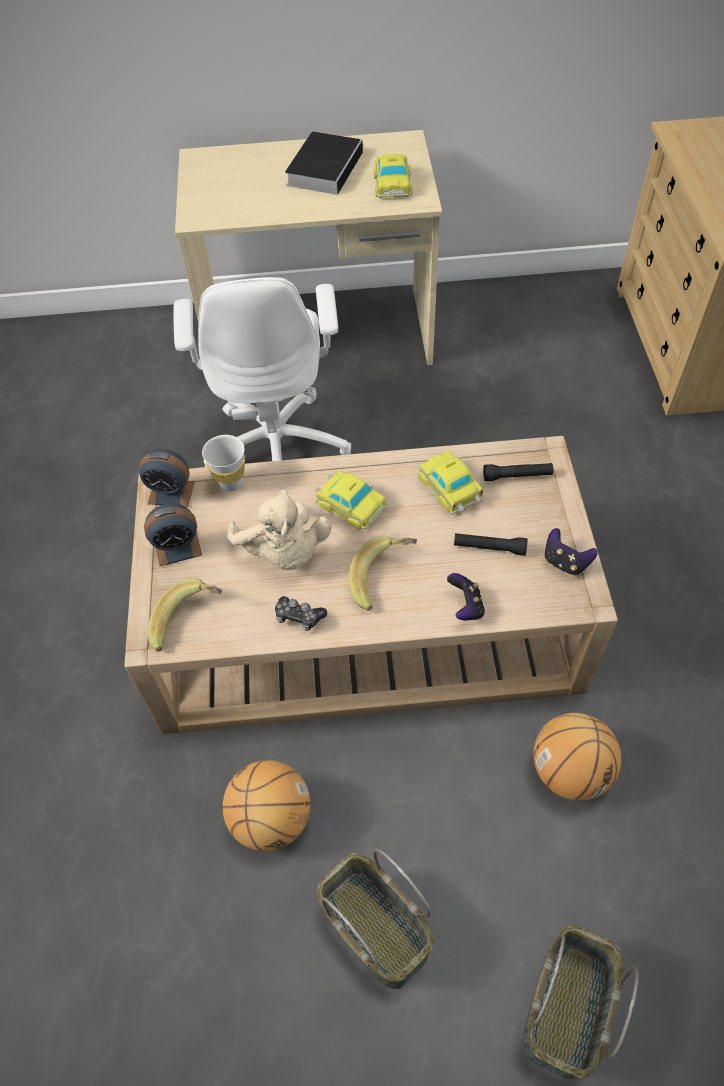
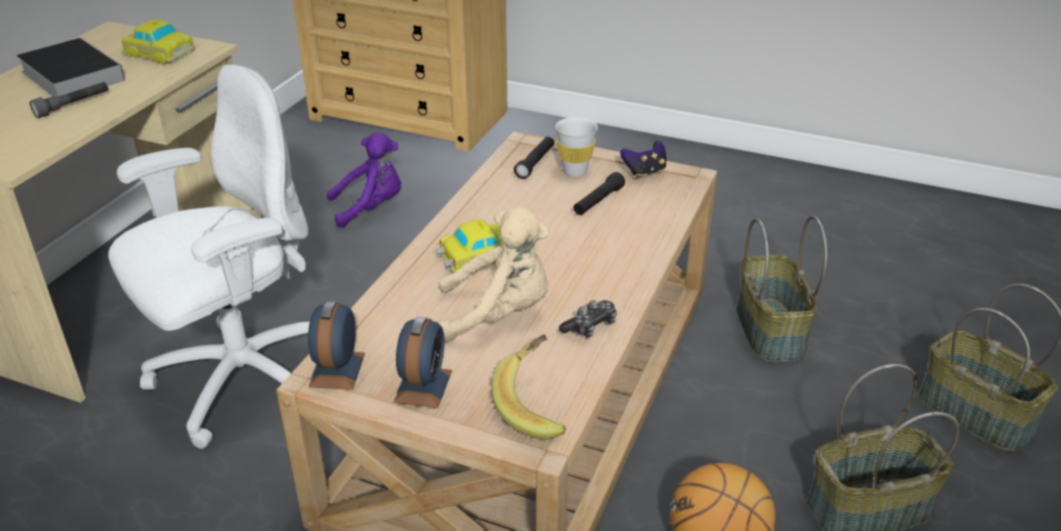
camera: 65 degrees left, 20 degrees down
alarm clock [139,449,195,507] -> alarm clock turned 150 degrees clockwise [308,301,365,390]
white office chair [174,277,352,467] -> white office chair turned 60 degrees counterclockwise [108,64,310,449]
white cup [202,435,245,492] -> white cup moved to [555,117,598,177]
banana [348,536,417,611] -> none
toy car [418,451,484,514] -> none
game controller [447,573,485,620] -> none
basketball [533,713,621,801] -> basket [737,216,827,362]
none -> grey flashlight [30,82,108,118]
none -> purple plush toy [327,132,401,228]

